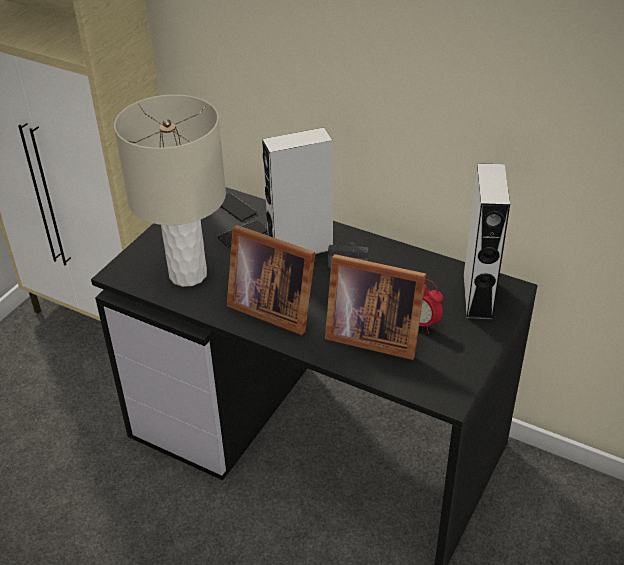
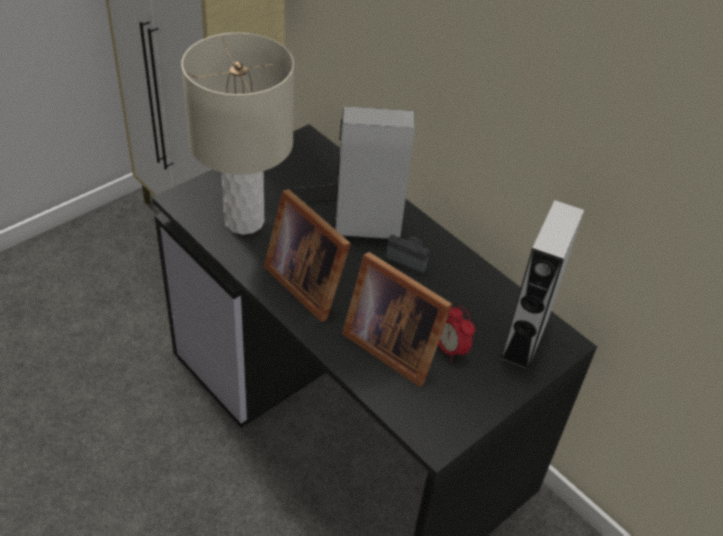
camera: 15 degrees right, 5 degrees up
phone [220,193,257,221] -> none

